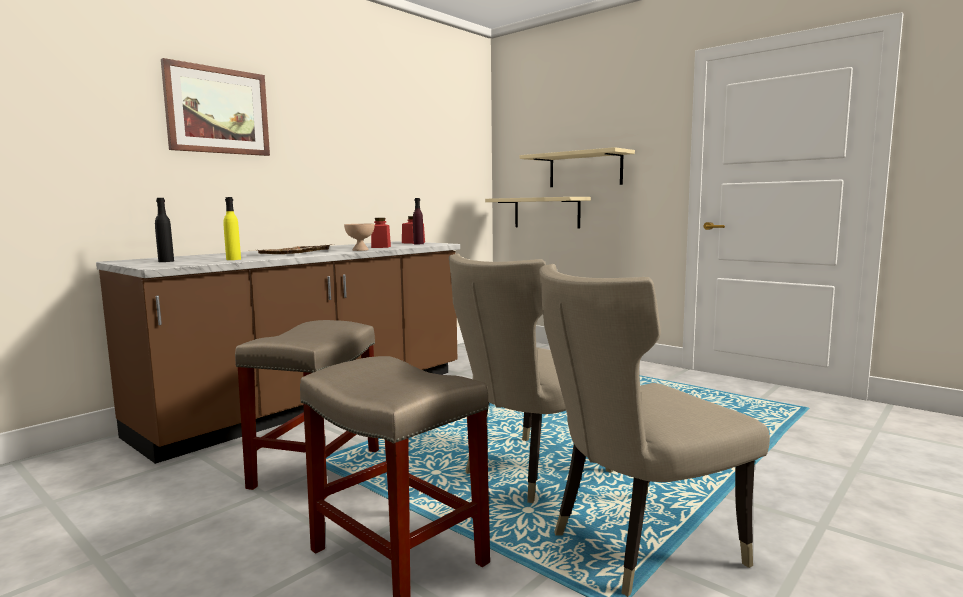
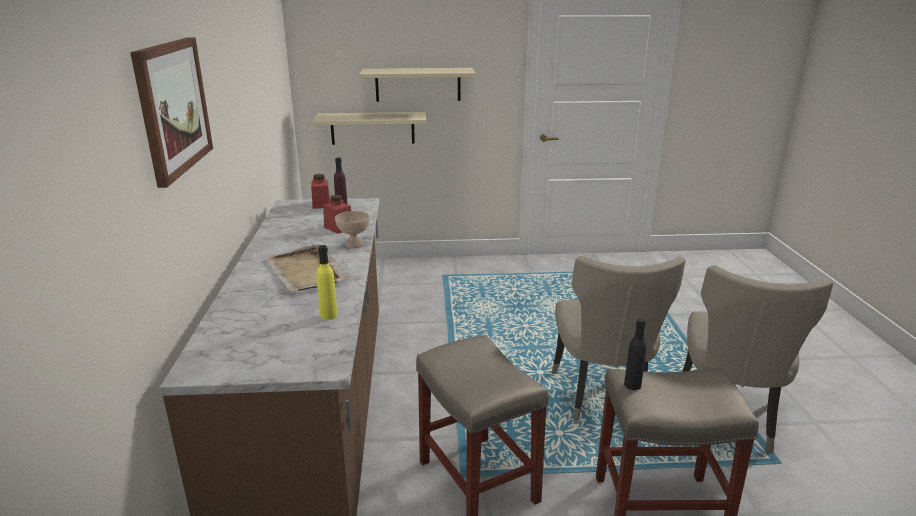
camera: 45 degrees left, 15 degrees up
black bottle [155,198,174,262] -> black bottle moved to [624,318,646,390]

